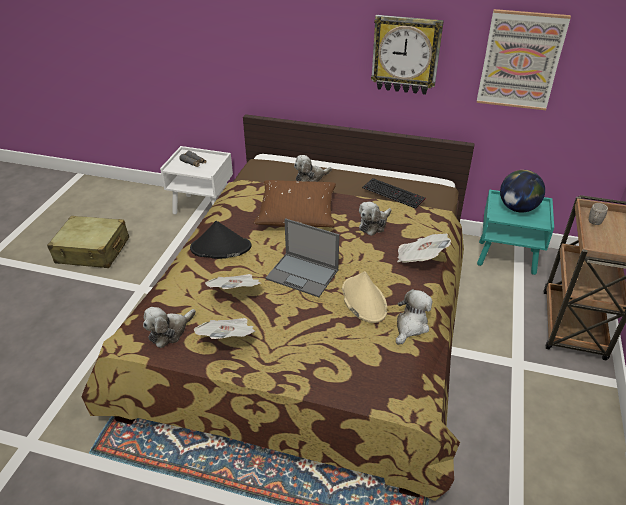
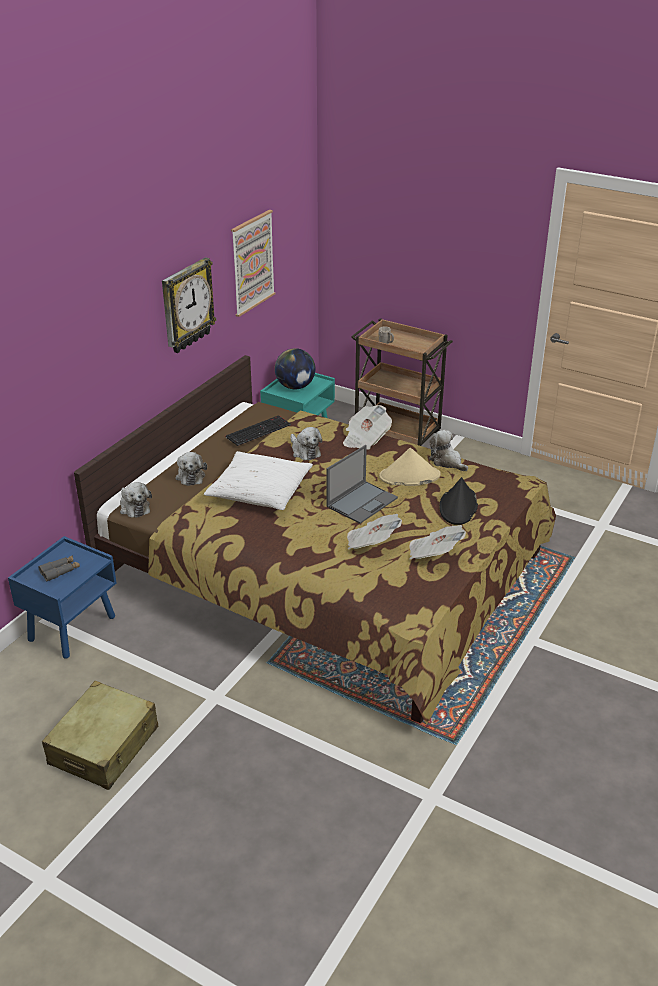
camera: 75 degrees left, 5 degrees down
plush toy [143,307,196,348] -> plush toy moved to [120,482,152,518]
white nightstand [160,146,233,214] -> blue nightstand [8,536,117,659]
black hat [190,221,251,259] -> black hat moved to [440,477,478,525]
brown pillow [254,180,336,227] -> white pillow [204,451,313,510]

